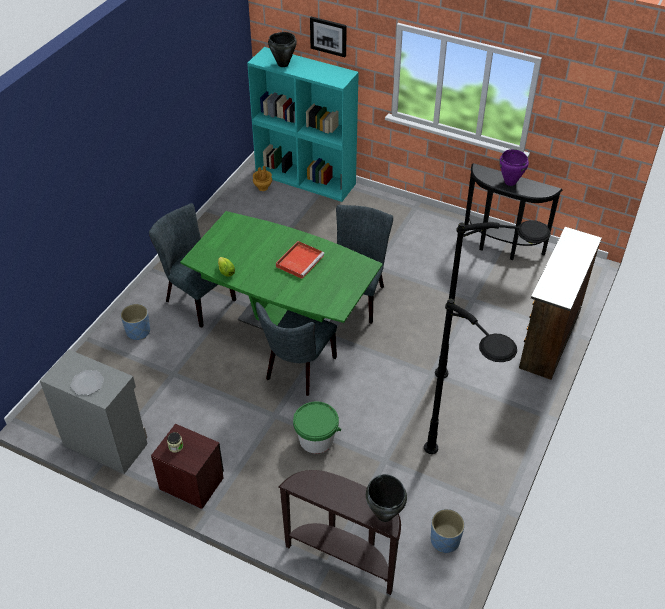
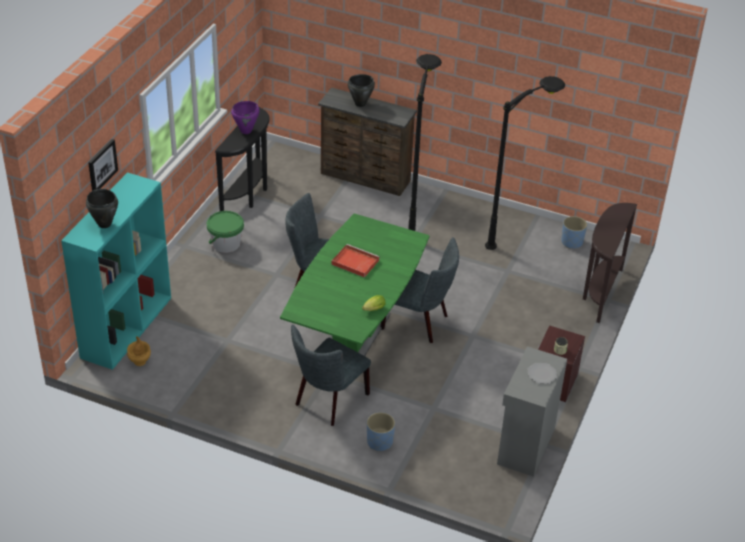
camera: 95 degrees left, 5 degrees down
green bucket [293,401,341,454] -> green bucket moved to [207,211,244,253]
black cooking pot [366,474,407,522] -> black cooking pot moved to [348,74,375,107]

